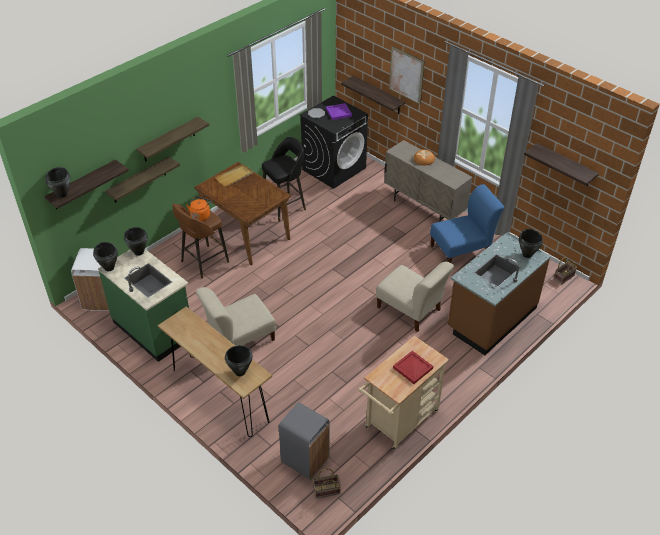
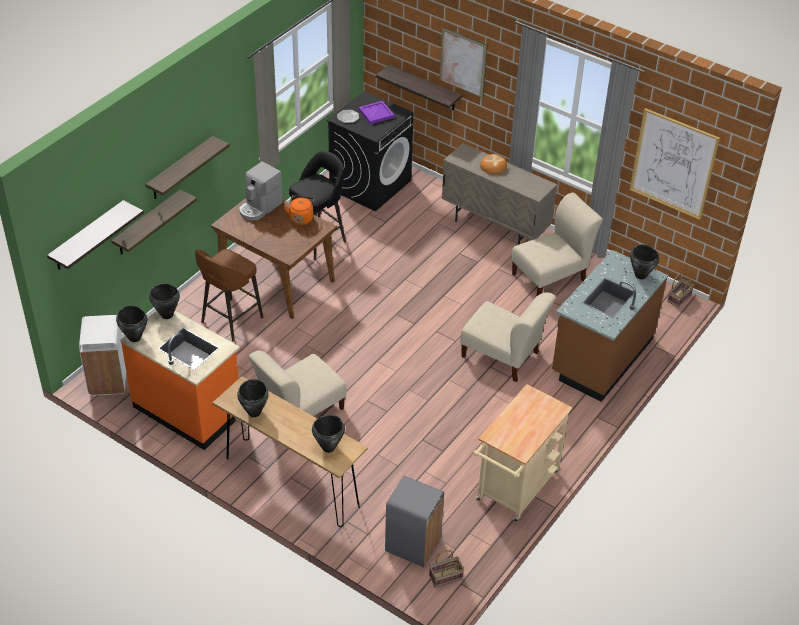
camera: 10 degrees left, 0 degrees up
black cooking pot [45,167,70,198] -> black cooking pot moved to [237,379,269,417]
green counter [98,249,189,362] -> orange counter [120,311,239,450]
orange kettle [186,197,212,221] -> orange kettle moved to [284,195,315,225]
beige tray [215,164,253,187] -> coffee machine [239,161,283,221]
red tray [393,351,433,384] -> none
blue chair [430,184,504,263] -> beige chair [511,193,603,296]
shelf [524,143,599,186] -> picture [630,108,720,220]

